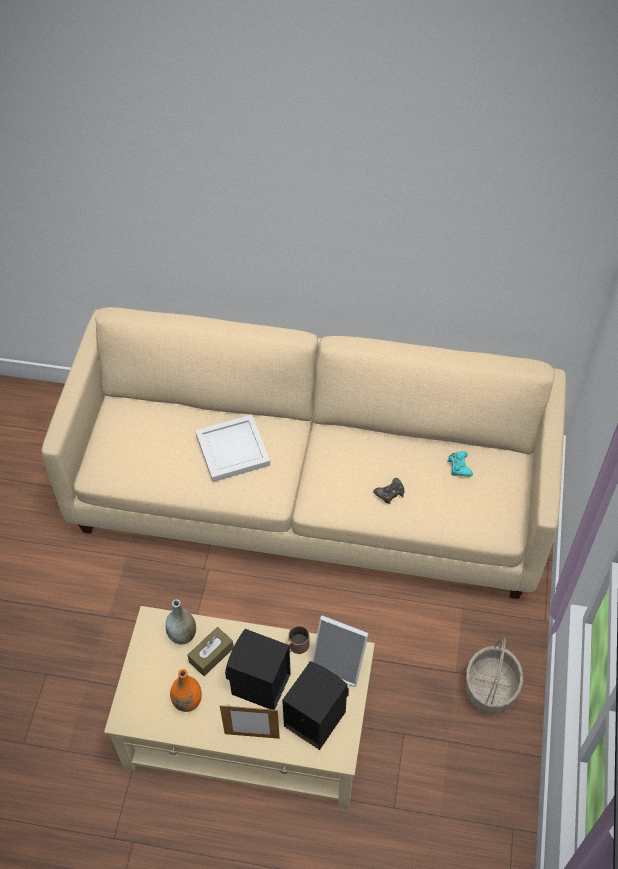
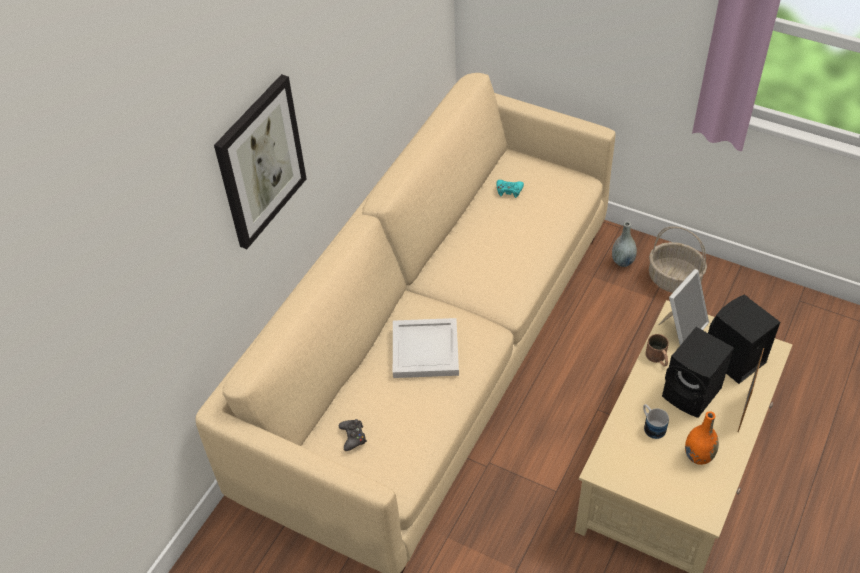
camera: 70 degrees left, 5 degrees down
grey vase [166,599,196,645] -> grey vase moved to [612,222,637,267]
brown tissue box [187,627,234,676] -> mug [643,404,669,439]
black game controller [373,478,405,504] -> black game controller moved to [339,419,367,451]
none -> picture [214,74,307,249]

